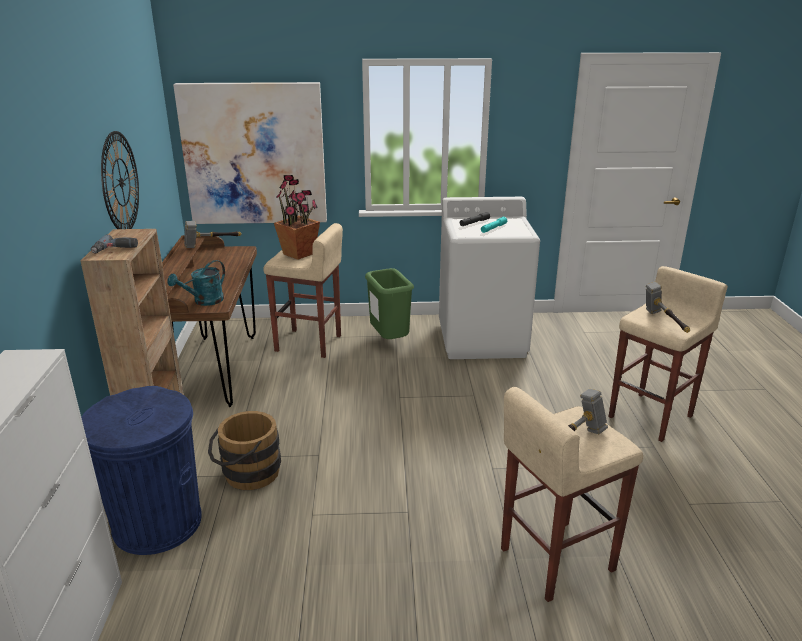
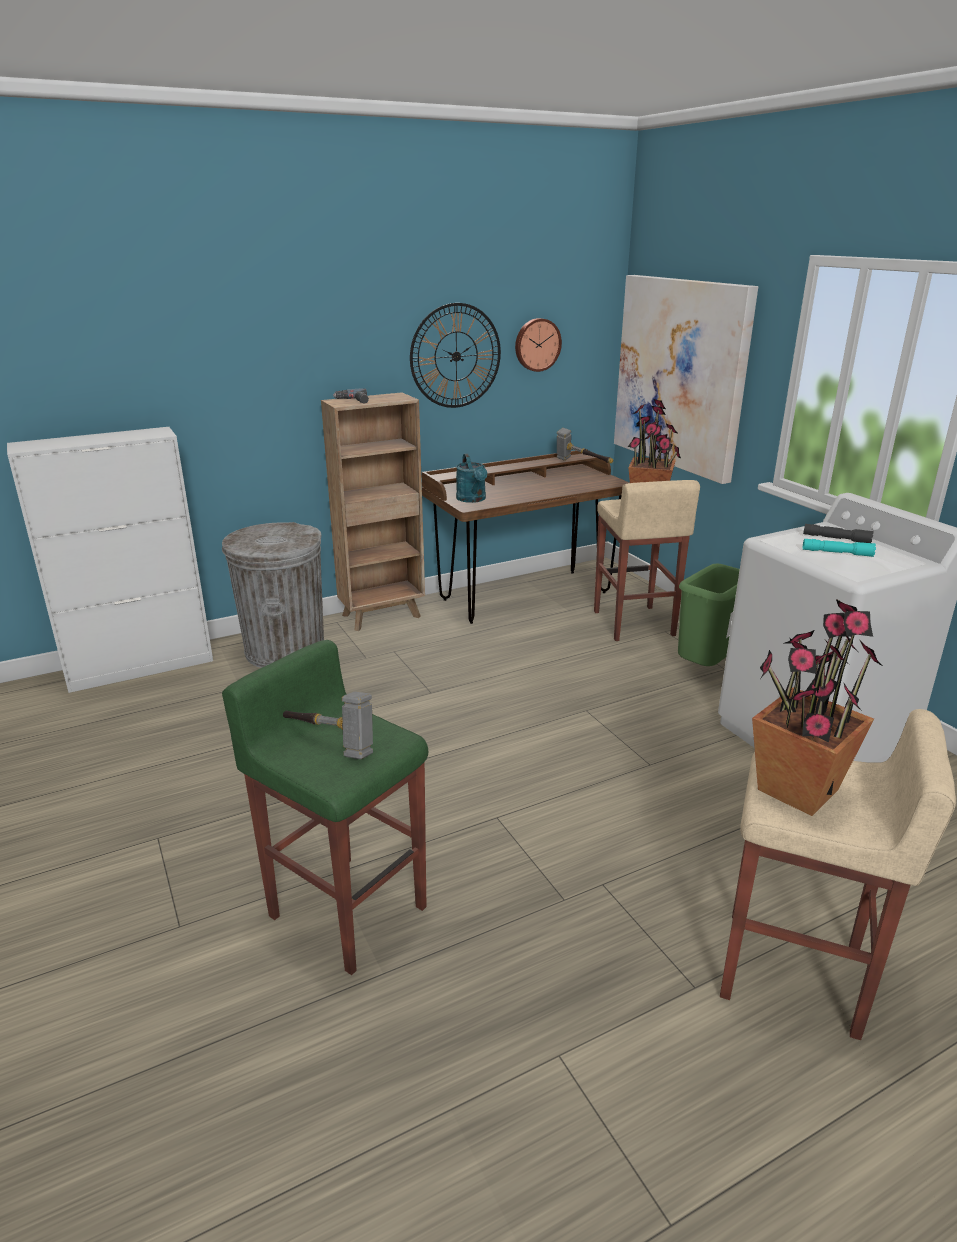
camera: 65 degrees right, 0 degrees up
blue trash can [81,386,202,555] -> grey trash can [222,522,324,668]
turquoise watering can [167,260,225,306] -> turquoise watering can turned 120 degrees counterclockwise [456,454,487,503]
brown bucket [208,411,281,490] -> none
beige stool [501,387,644,602] -> green stool [222,640,428,975]
hammer [646,282,690,333] -> potted plant [752,599,883,816]
none -> wall clock [515,318,562,372]

